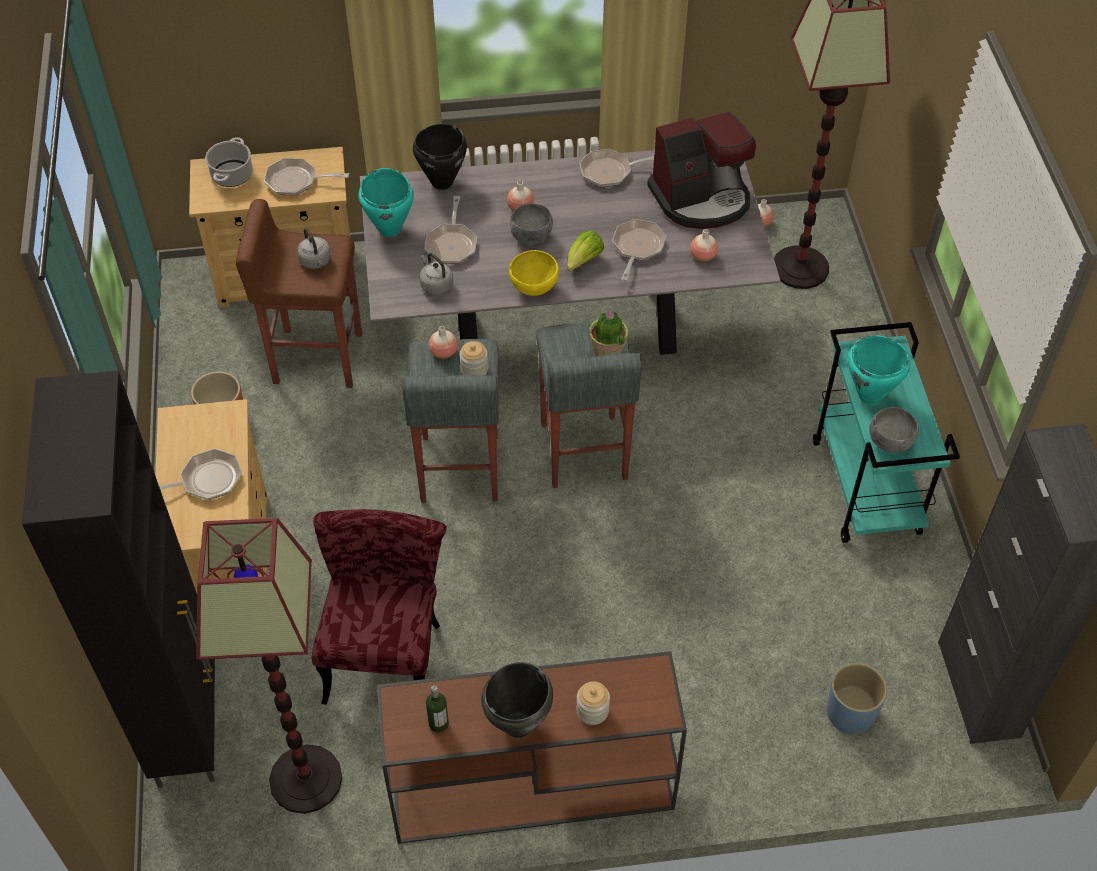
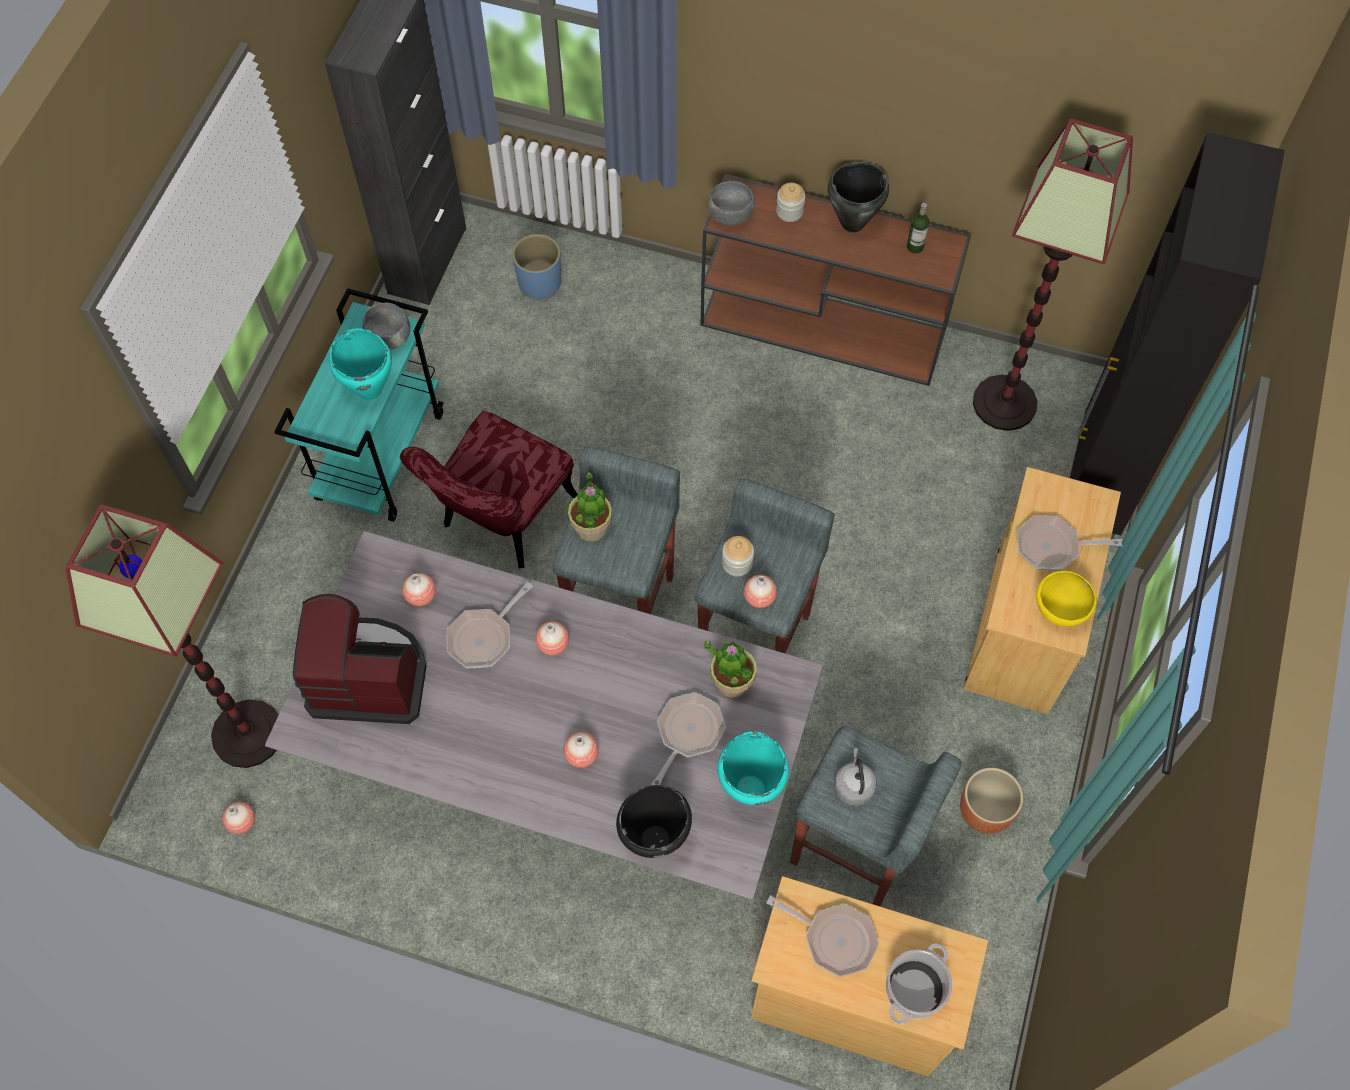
camera: 155 degrees left, 10 degrees up
brown stool [236,199,362,388] -> grey stool [790,726,961,906]
red chair [311,509,447,705] -> red chair moved to [400,411,578,568]
grey kettle [420,253,453,295] -> potted plant [704,640,757,698]
yellow bowl [509,250,559,296] -> yellow bowl moved to [1036,571,1097,627]
grey bowl [510,203,553,245] -> grey bowl moved to [708,181,755,226]
lettuce [567,231,604,272] -> vase [535,622,569,656]
frying pan [579,149,654,187] -> none

